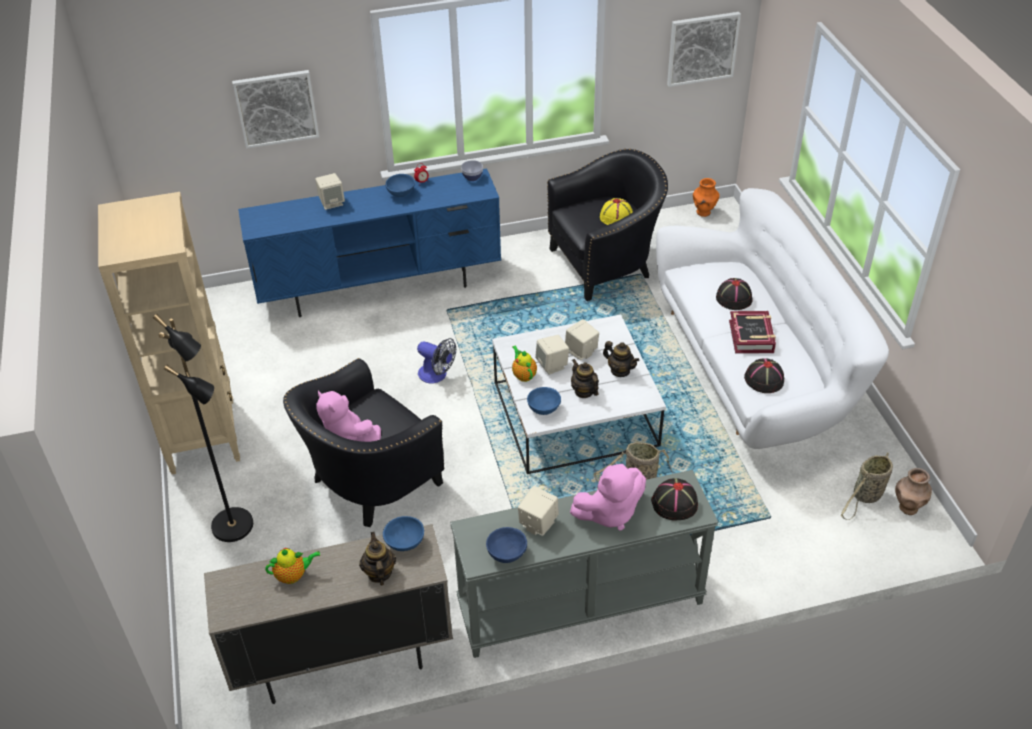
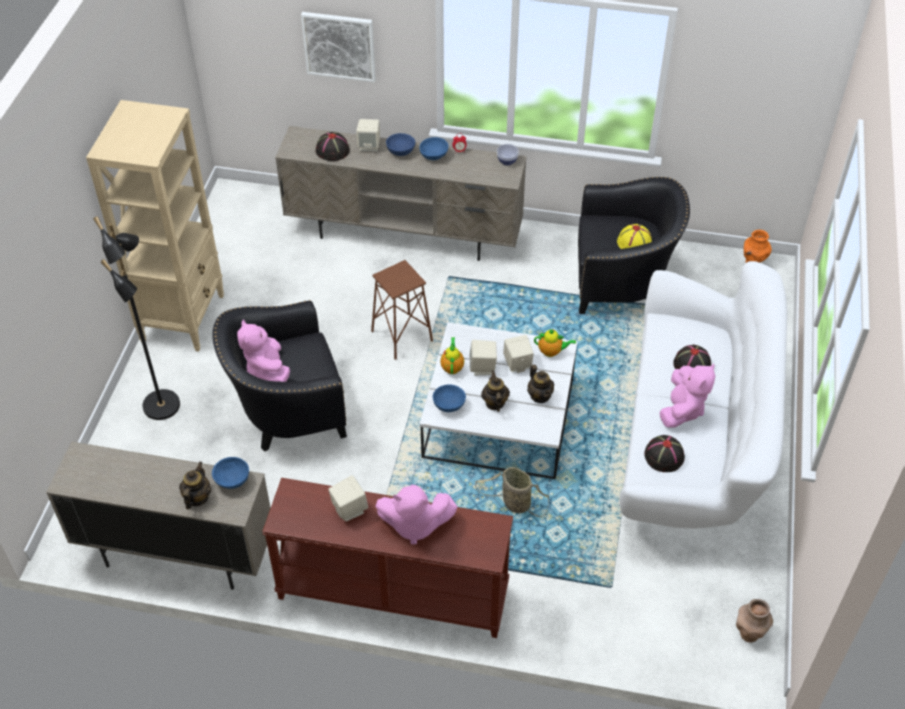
camera: 25 degrees right, 5 degrees up
blue tv stand [238,168,501,317] -> beige tv stand [275,126,527,261]
teapot [265,548,320,584] -> teapot moved to [534,329,576,357]
fan [417,338,456,383] -> brown stool [371,260,433,360]
grey console table [450,470,718,658] -> brown console table [262,478,513,638]
blue bowl [486,527,527,563] -> blue bowl moved to [386,133,415,156]
black hat [651,478,698,521] -> black hat moved to [316,132,350,161]
picture [667,12,741,87] -> none
book [729,311,776,354] -> pink plush toy [659,363,715,428]
basket [841,452,893,520] -> none

